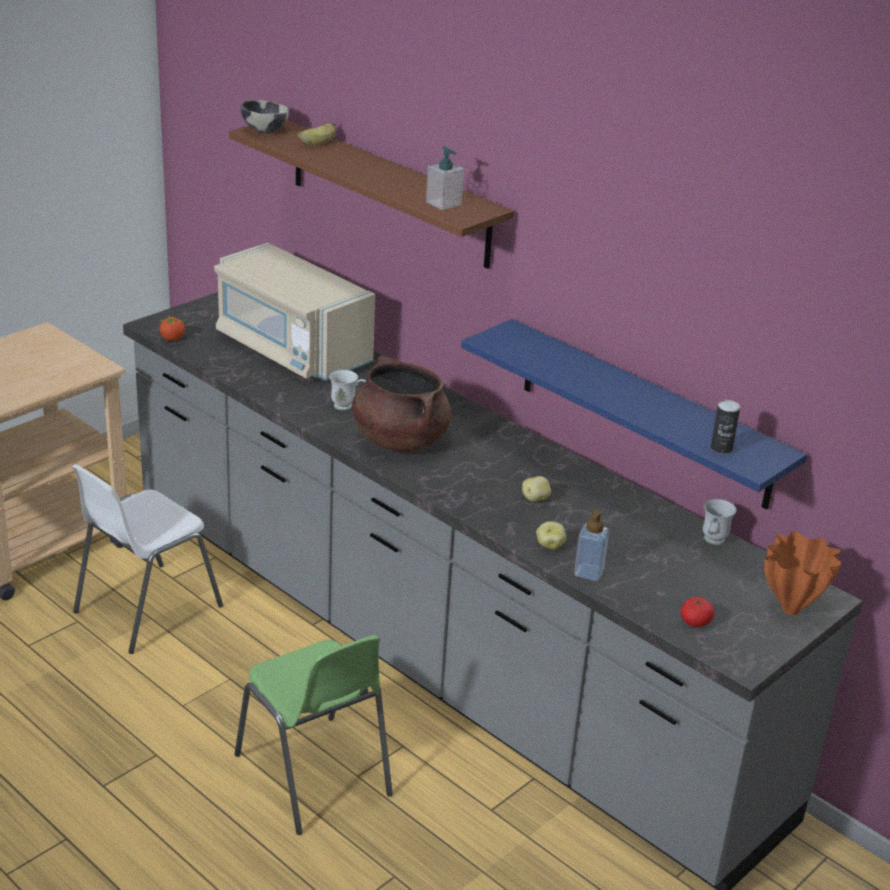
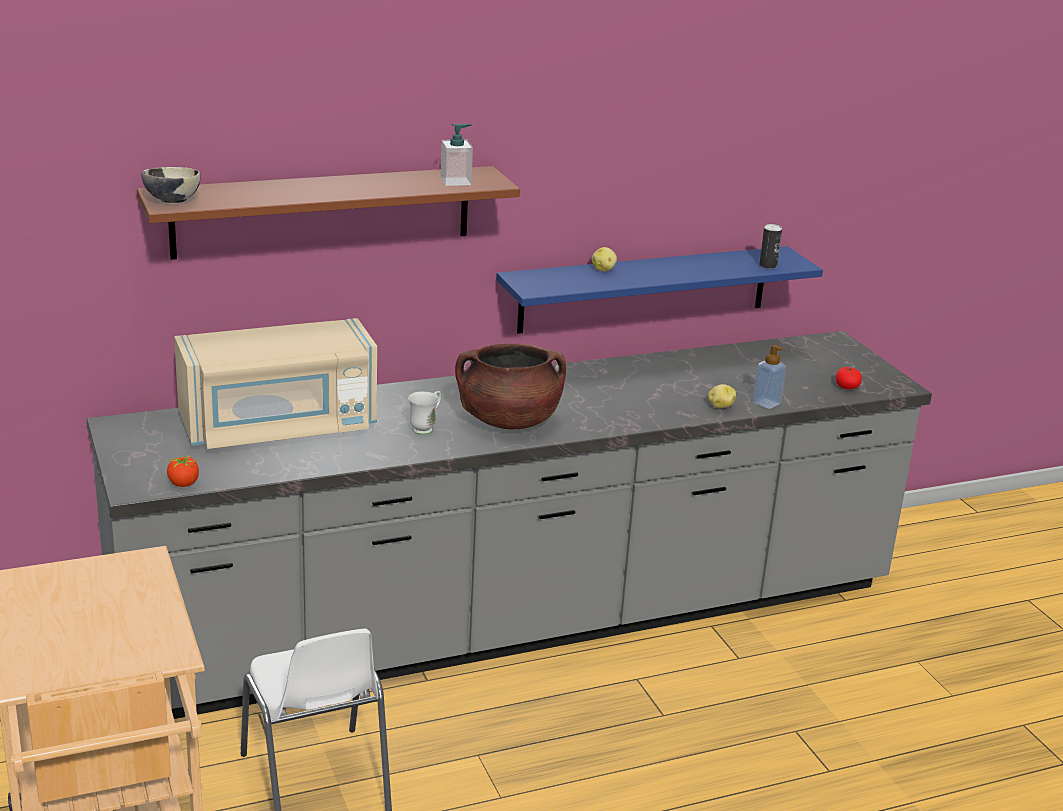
camera: 65 degrees left, 5 degrees down
green chair [235,635,393,835] -> none
banana [297,122,336,145] -> none
potato [522,476,551,502] -> potato moved to [592,247,617,272]
white mug [703,499,737,545] -> none
orange vase [764,531,841,615] -> none

